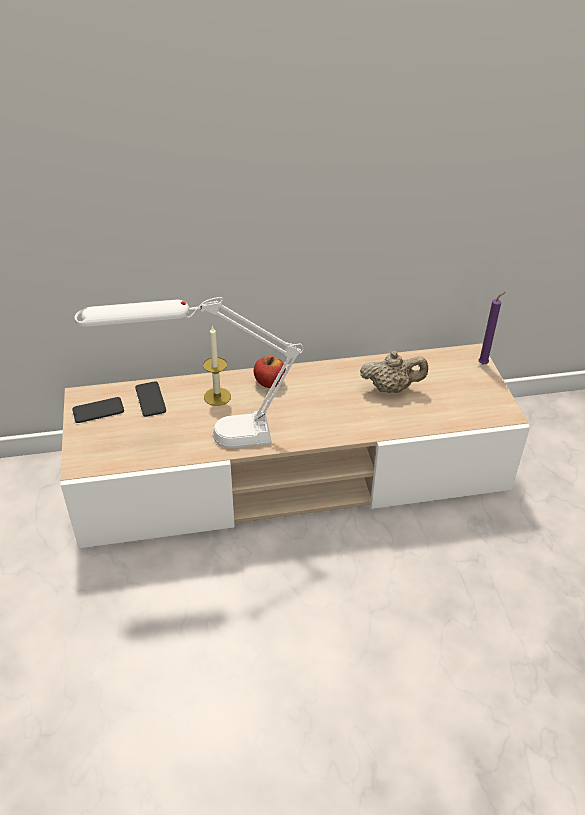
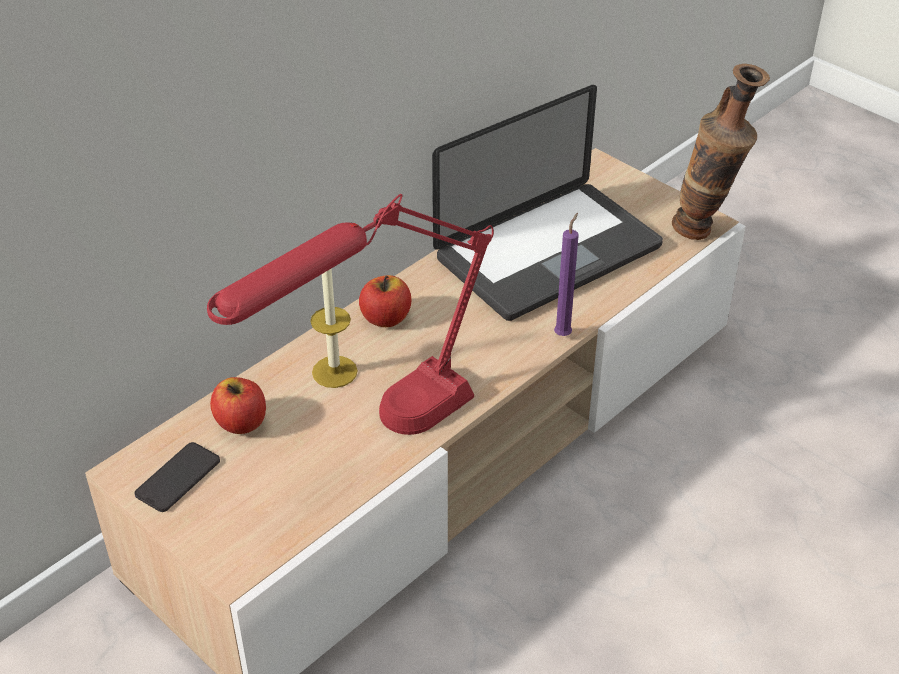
camera: 35 degrees left, 0 degrees up
white table lamp [74,297,303,448] -> red table lamp [207,194,494,435]
phone [135,381,166,417] -> apple [210,377,266,434]
beige teapot [360,351,428,393] -> laptop [432,85,663,321]
purple candle [478,291,506,364] -> purple candle moved to [554,213,579,336]
none -> vase [672,64,770,240]

